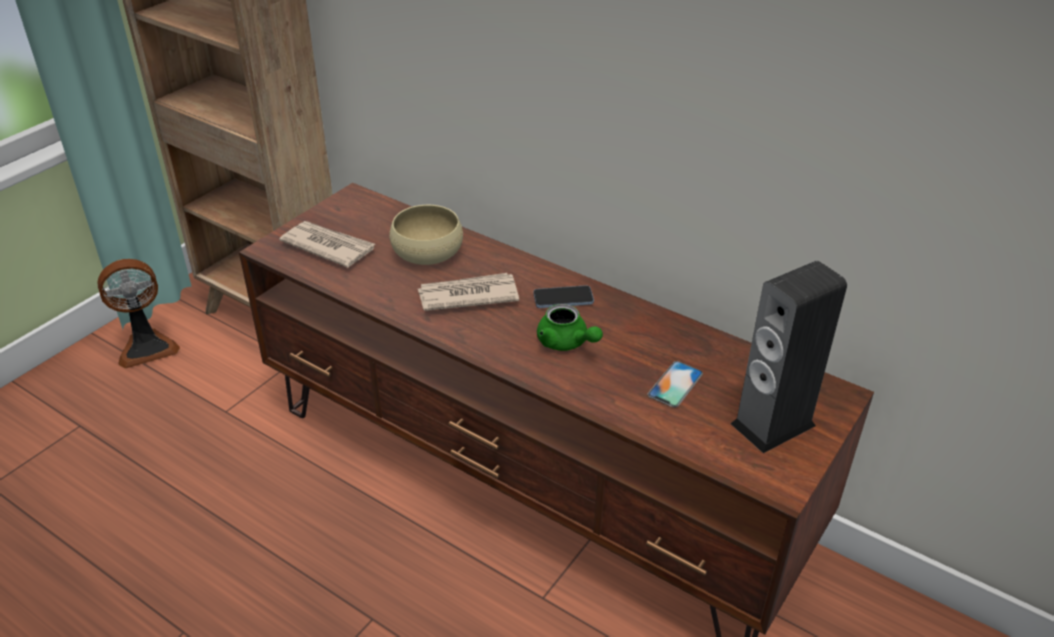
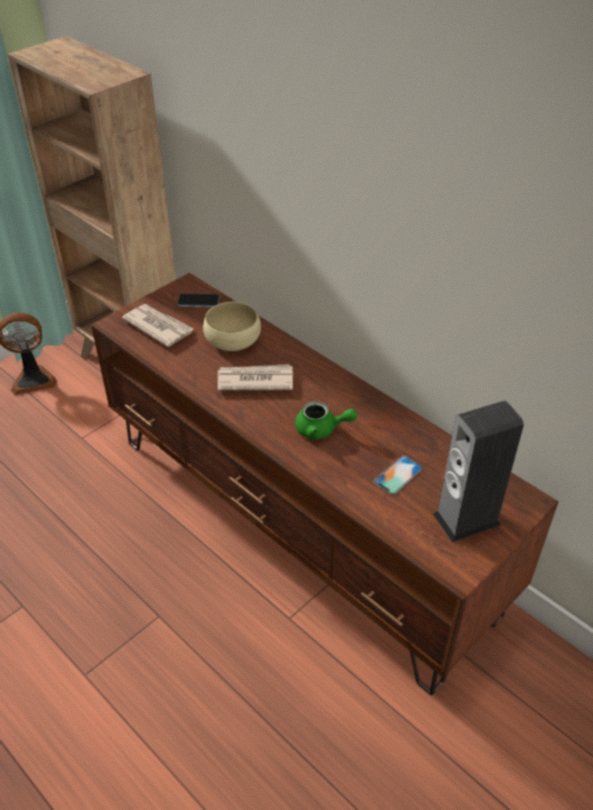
camera: 10 degrees right, 5 degrees up
phone [533,285,594,308] -> phone moved to [177,293,220,307]
green teapot [537,304,603,351] -> green teapot turned 45 degrees counterclockwise [295,401,357,440]

